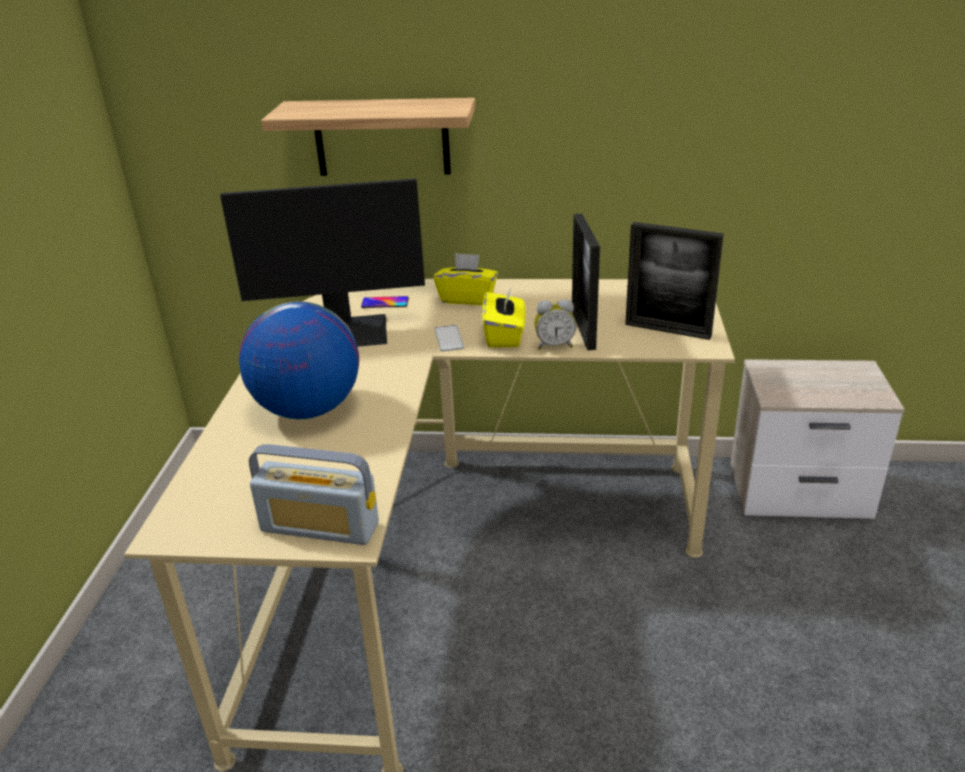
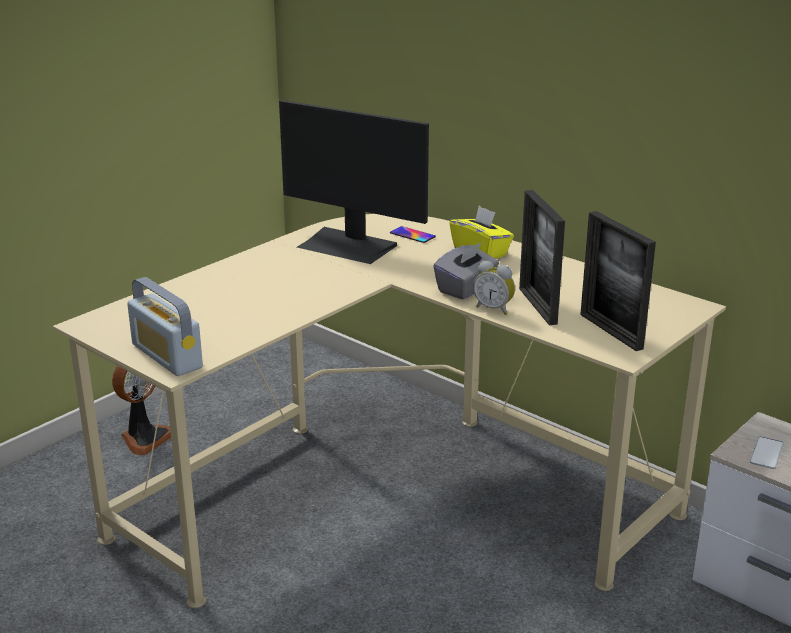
camera: 35 degrees right, 5 degrees down
globe [239,301,359,419] -> none
shelf [261,98,476,176] -> none
phone [435,325,464,351] -> phone moved to [750,436,784,469]
yellow tissue box [482,285,526,348] -> grey tissue box [433,242,499,300]
picture frame [572,214,600,350] -> picture frame turned 45 degrees counterclockwise [519,190,565,325]
none -> fan [112,366,171,455]

